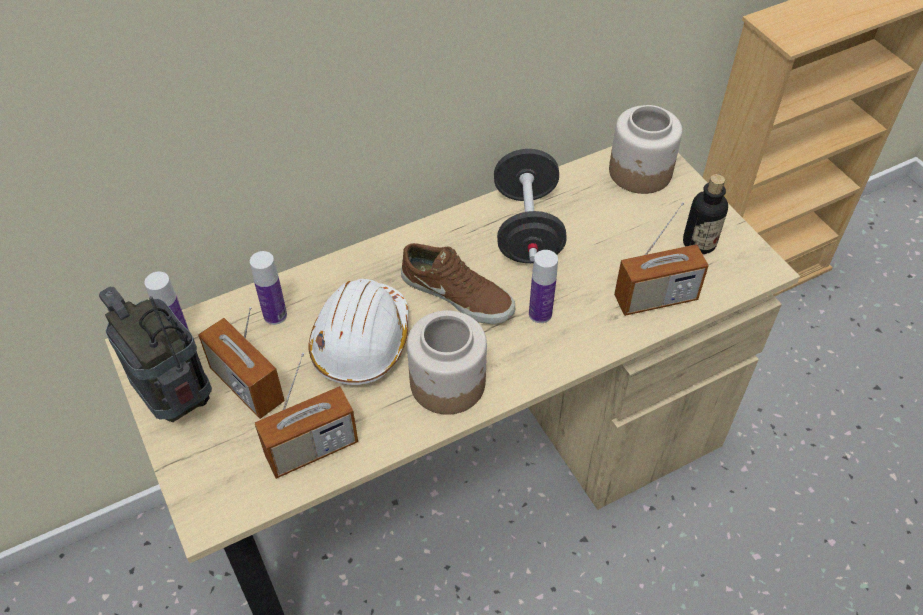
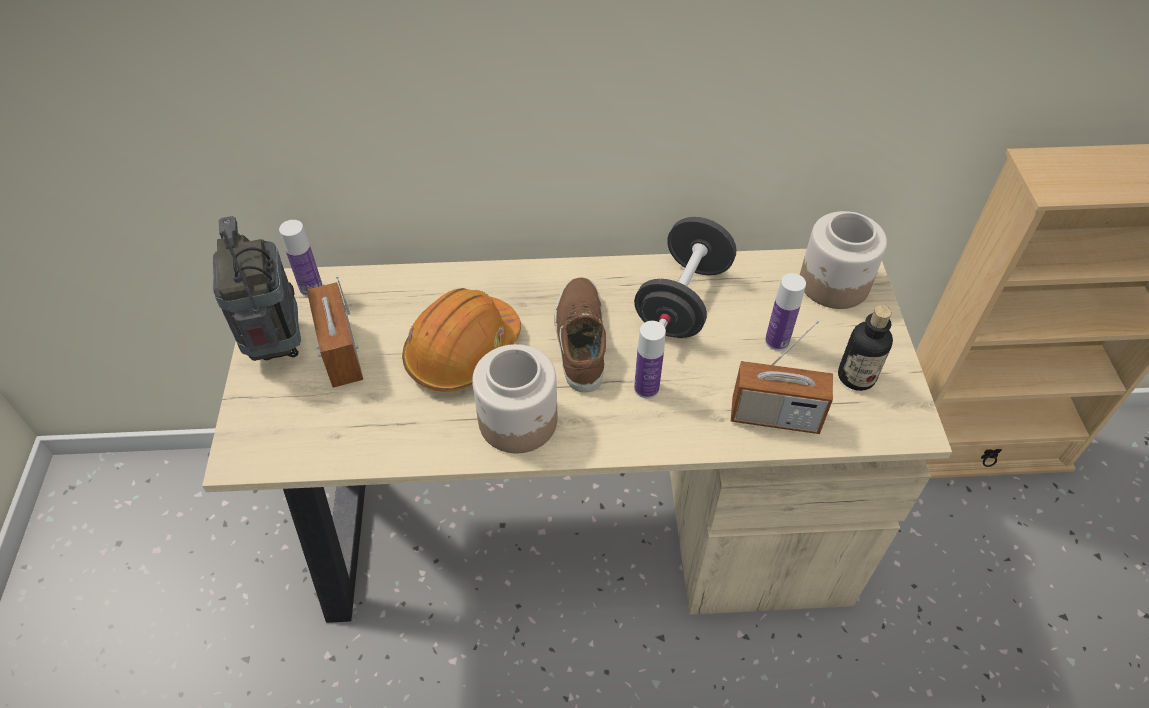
camera: 25 degrees right, 0 degrees up
bottle [250,251,287,325] -> bottle moved to [765,273,806,351]
radio [254,353,358,479] -> none
white hard hat [309,279,409,385] -> orange hard hat [402,288,521,392]
brown shoe [401,243,515,324] -> brown shoe turned 150 degrees counterclockwise [554,277,606,392]

